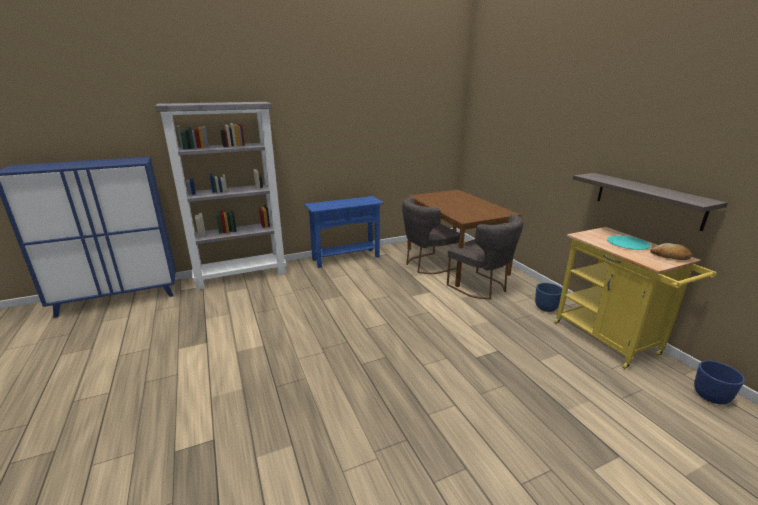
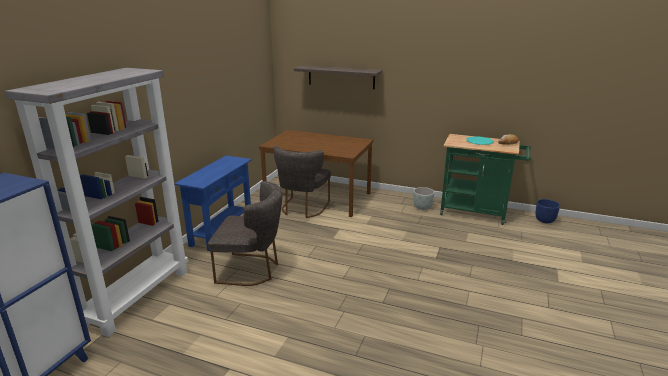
camera: 45 degrees left, 0 degrees up
grey chair [447,214,523,300] -> grey chair moved to [208,181,282,286]
blue planter [535,283,562,312] -> grey planter [414,187,435,210]
yellow cart [554,227,716,370] -> green cart [440,134,531,225]
shelf [573,173,728,231] -> shelf moved to [294,65,382,89]

